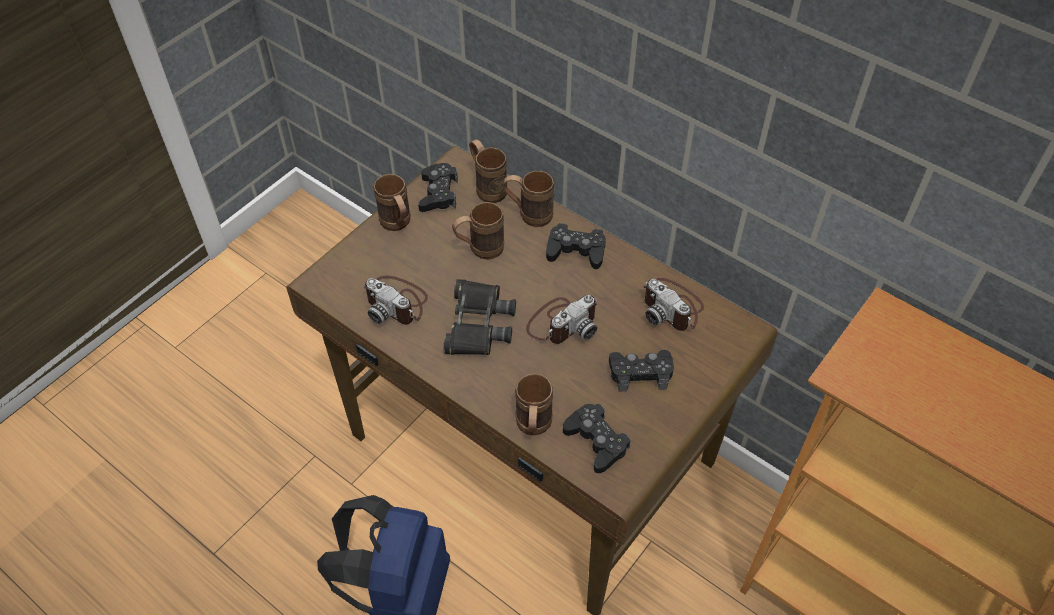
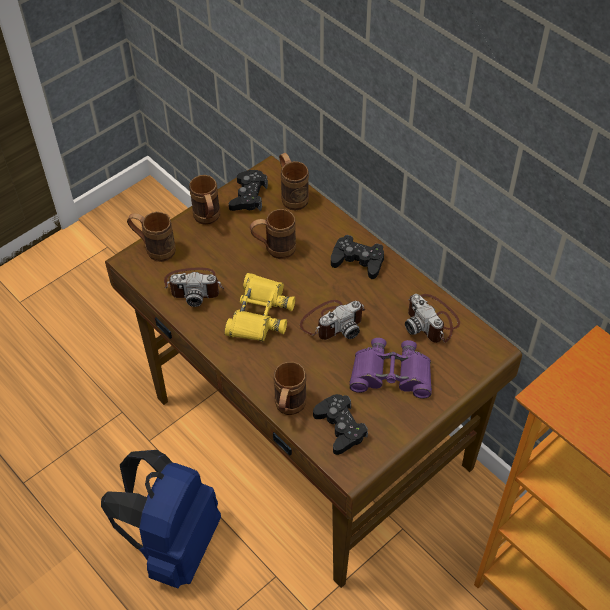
camera: 10 degrees right, 0 degrees up
camera [364,276,428,325] -> camera turned 45 degrees counterclockwise [164,268,224,307]
black binoculars [443,279,516,355] -> yellow binoculars [225,273,295,341]
brown mug [503,171,554,227] -> brown mug moved to [127,212,176,262]
black game controller [609,350,674,391] -> purple binoculars [349,338,432,399]

